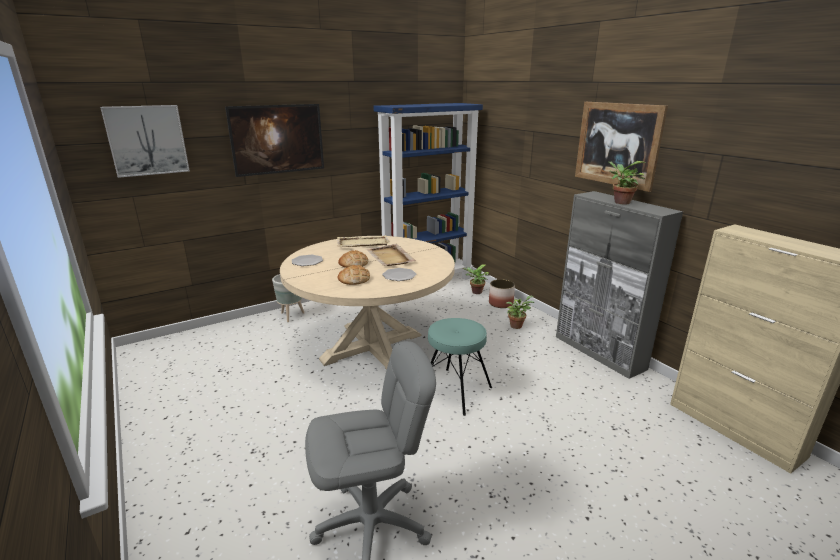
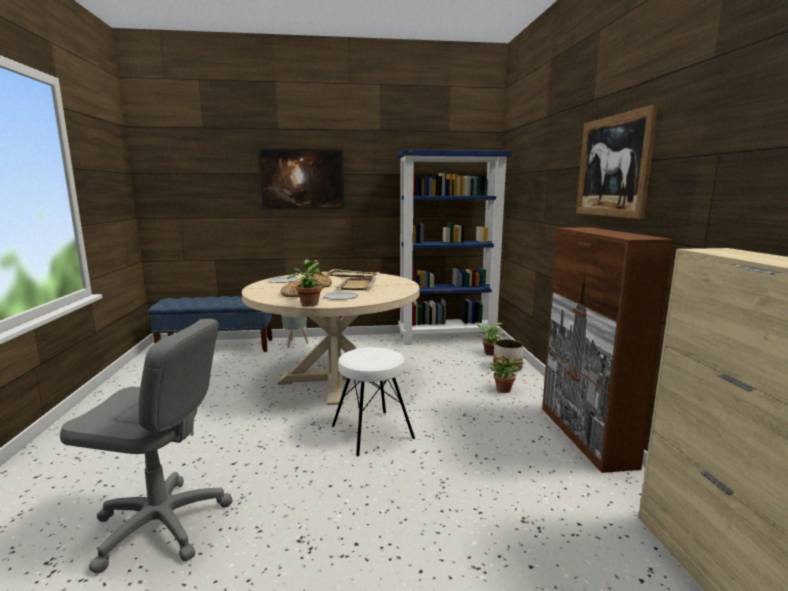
camera: 25 degrees right, 10 degrees down
picture [100,105,190,178] -> none
turquoise stool [428,318,492,416] -> white stool [332,347,415,456]
grey cabinet [556,191,683,379] -> brown cabinet [542,227,673,473]
potted plant [609,161,645,204] -> potted plant moved to [287,259,323,307]
none -> blue bench [148,296,272,352]

